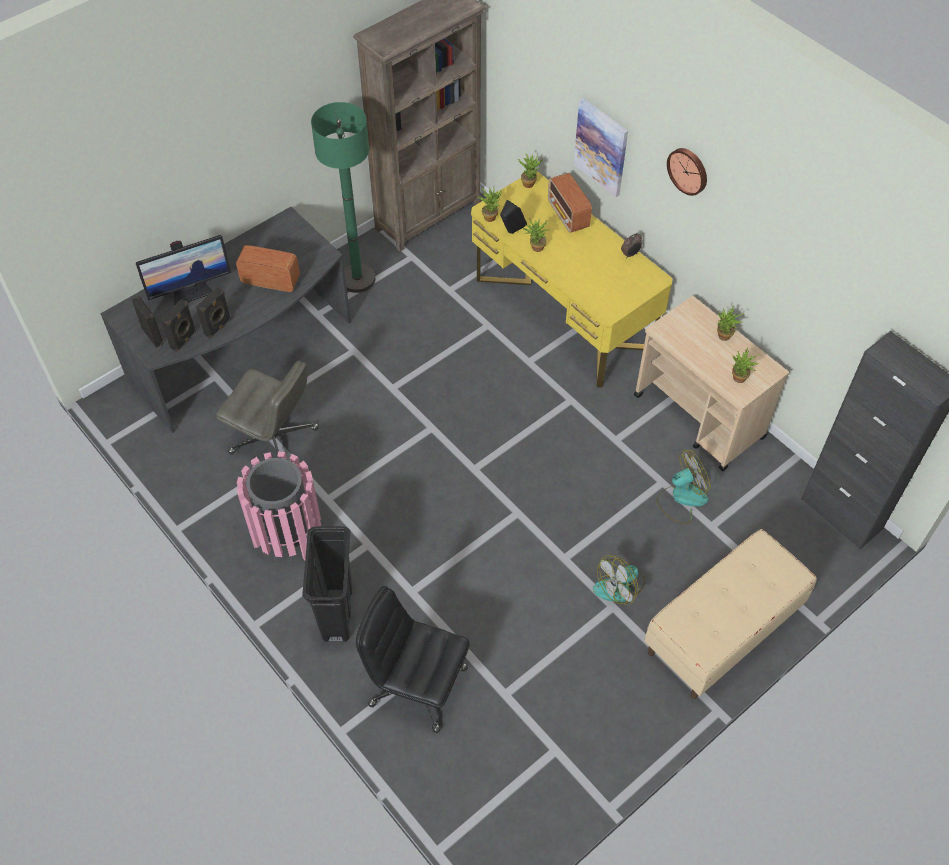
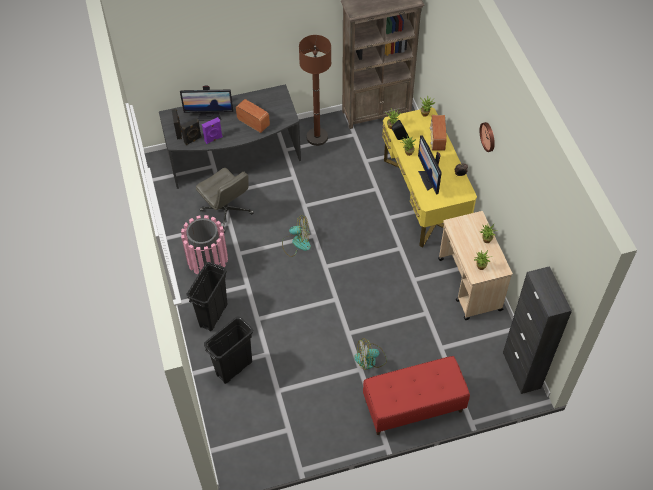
camera: 25 degrees right, 0 degrees up
black speaker [196,287,231,339] -> purple speaker [202,117,223,144]
green floor lamp [311,102,375,293] -> brown floor lamp [299,35,331,146]
black office chair [356,586,470,733] -> black trash can [204,316,253,384]
picture [573,98,628,197] -> none
beige bench [644,529,817,699] -> red bench [363,356,470,435]
fan [656,450,711,524] -> fan moved to [282,215,311,257]
none -> monitor [418,135,442,195]

